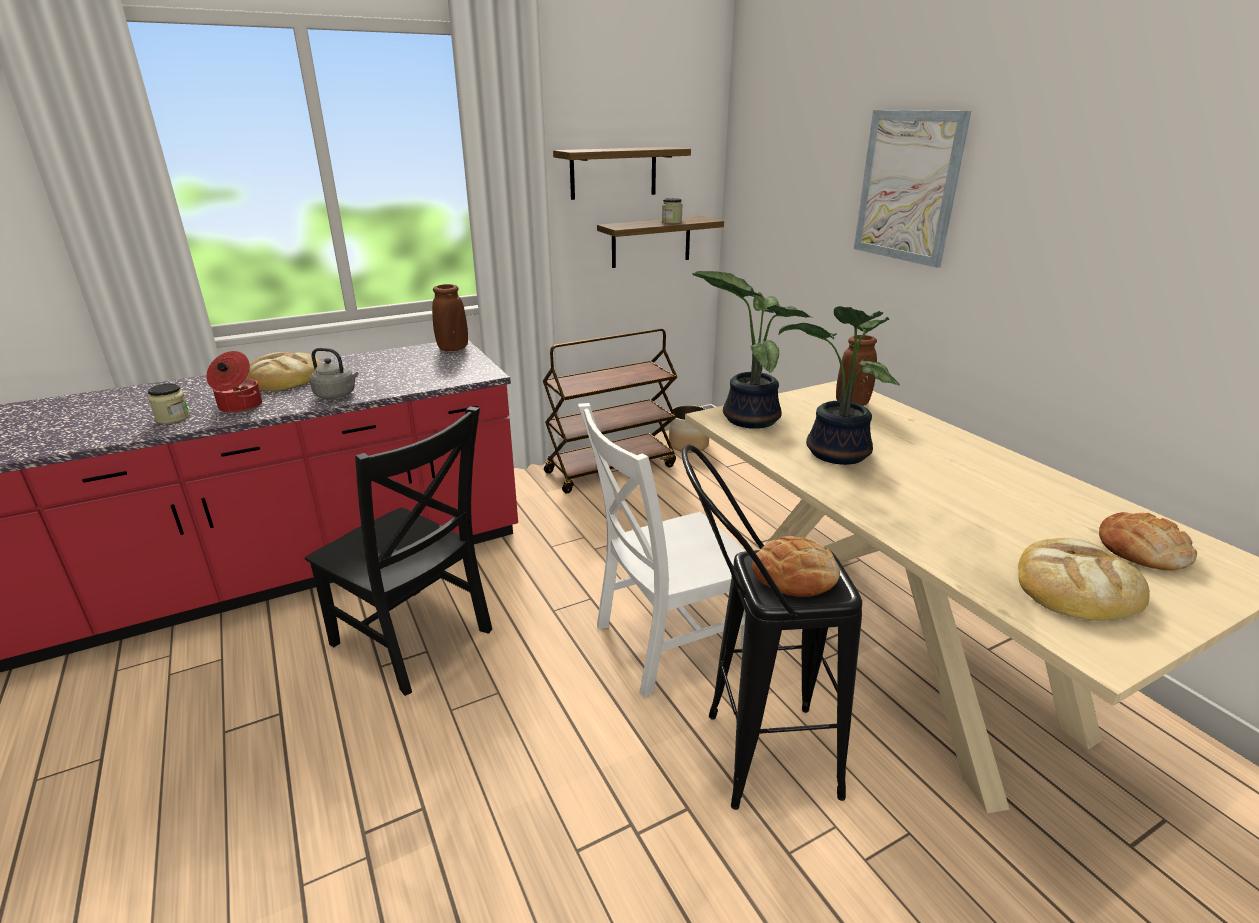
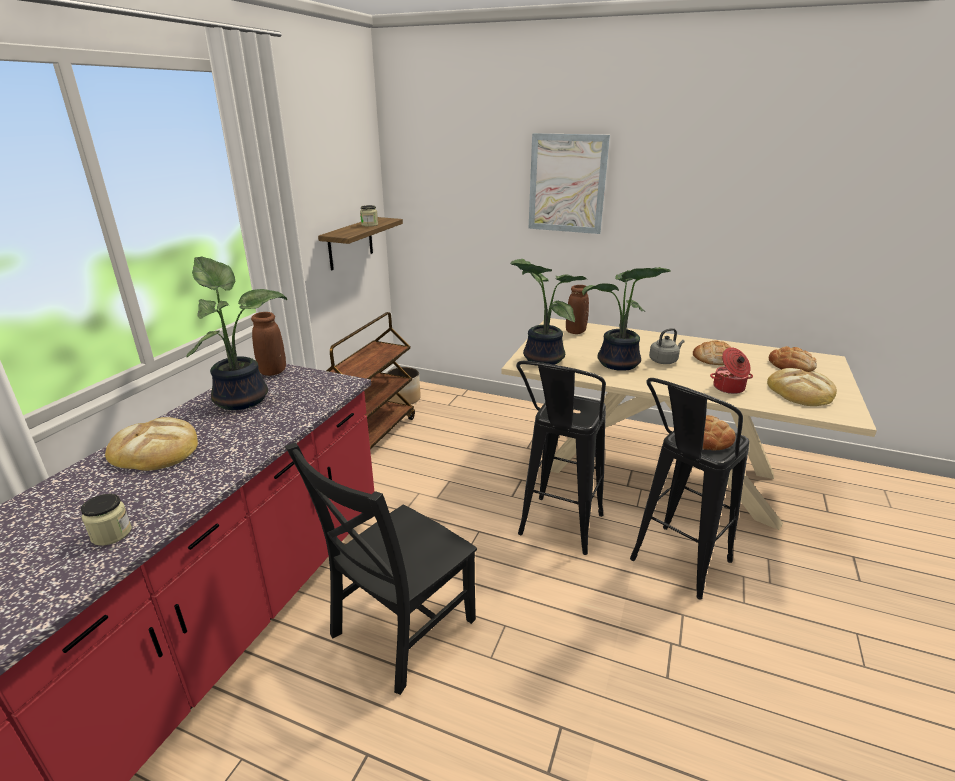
camera: 40 degrees left, 0 degrees up
cooking pot [206,351,262,413] -> cooking pot moved to [710,347,753,394]
black chair [305,406,492,696] -> black chair turned 135 degrees clockwise [285,443,477,695]
grey kettle [310,348,358,399] -> grey kettle moved to [649,328,685,364]
shelf [553,147,691,200] -> none
white chair [578,403,746,698] -> black stool [516,361,606,555]
none -> potted plant [186,256,287,410]
none -> bread [693,340,731,365]

